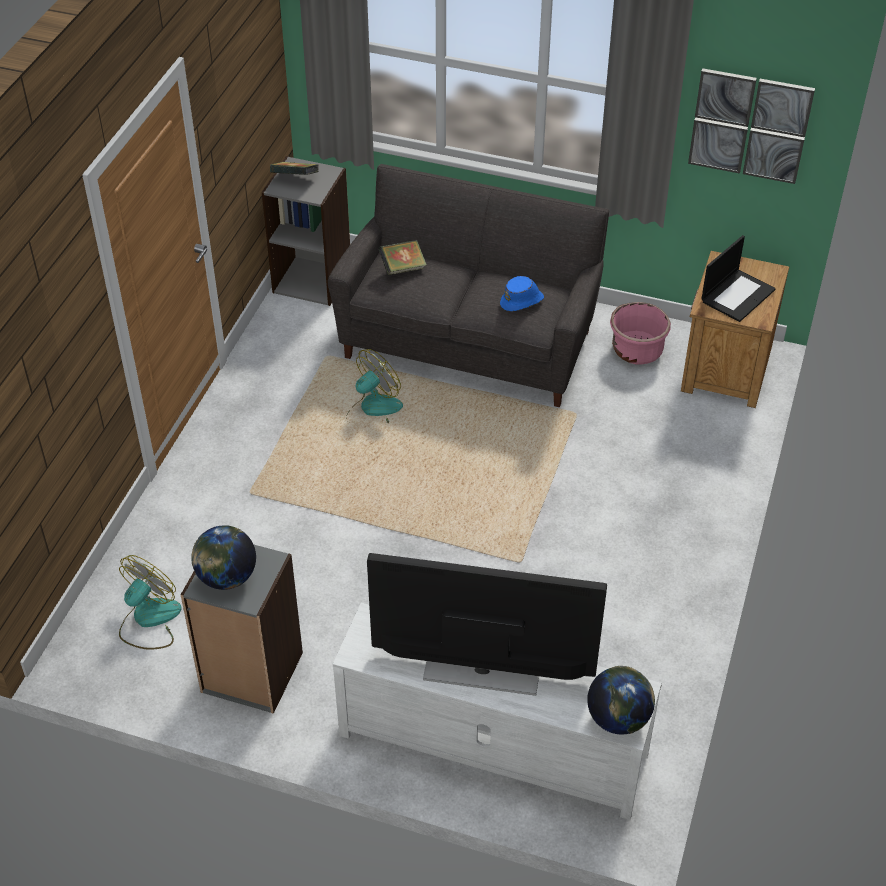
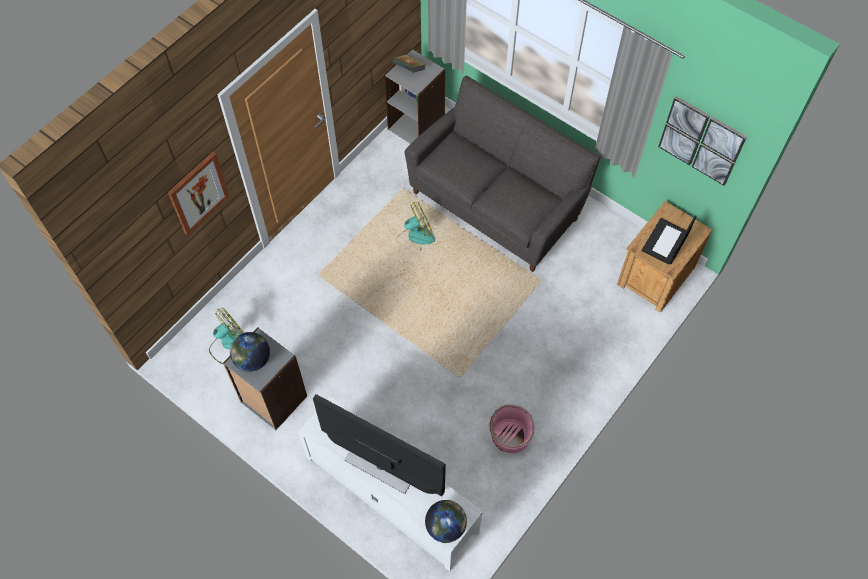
camera: 20 degrees right, 15 degrees up
book [378,240,427,275] -> none
blue hat [500,276,544,311] -> none
pink planter [610,302,671,364] -> pink planter moved to [489,405,535,453]
laptop [701,235,776,322] -> laptop turned 150 degrees clockwise [641,215,697,264]
none -> picture [168,152,229,235]

